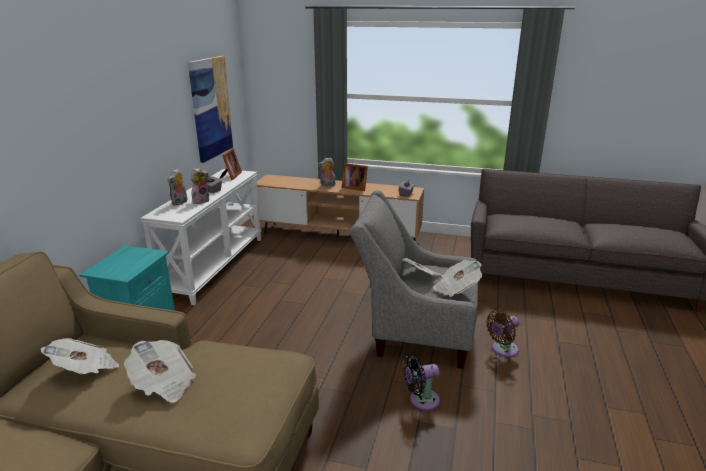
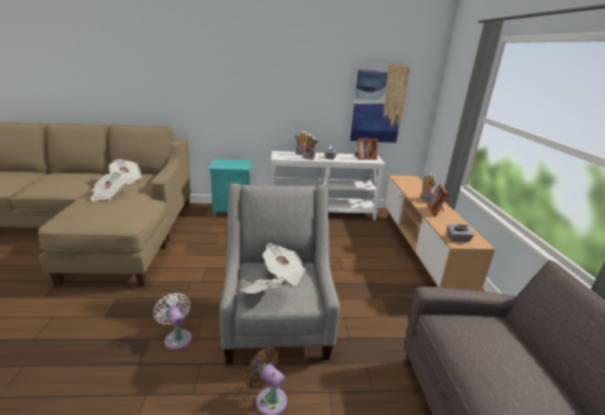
camera: 70 degrees right, 0 degrees up
black fan [404,354,440,410] -> white fan [153,293,192,350]

